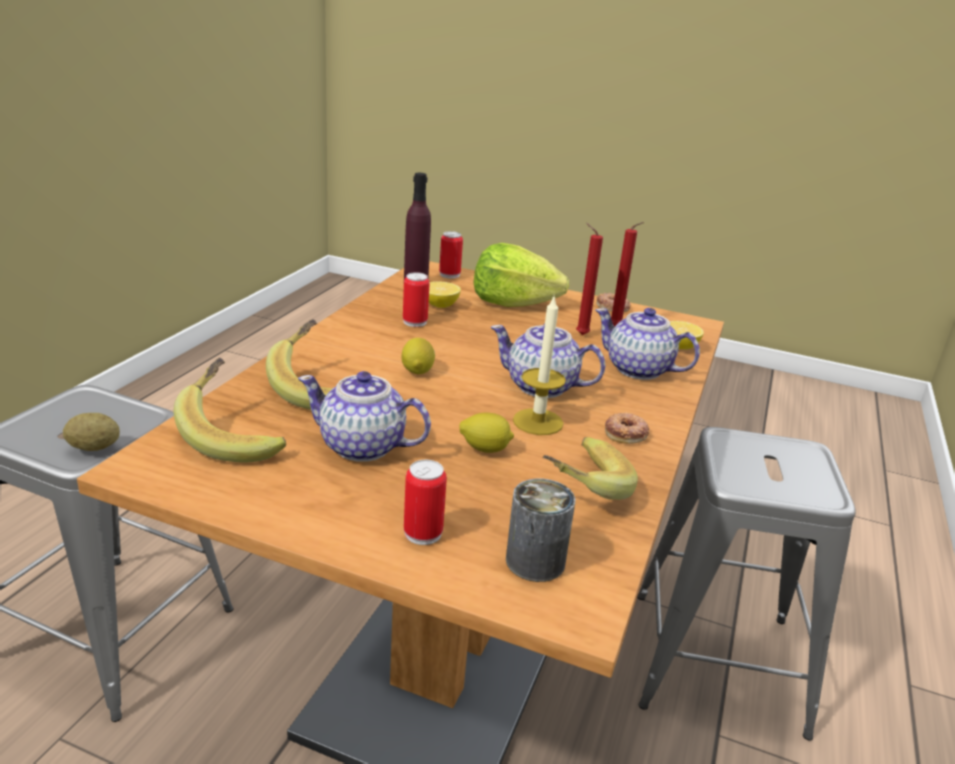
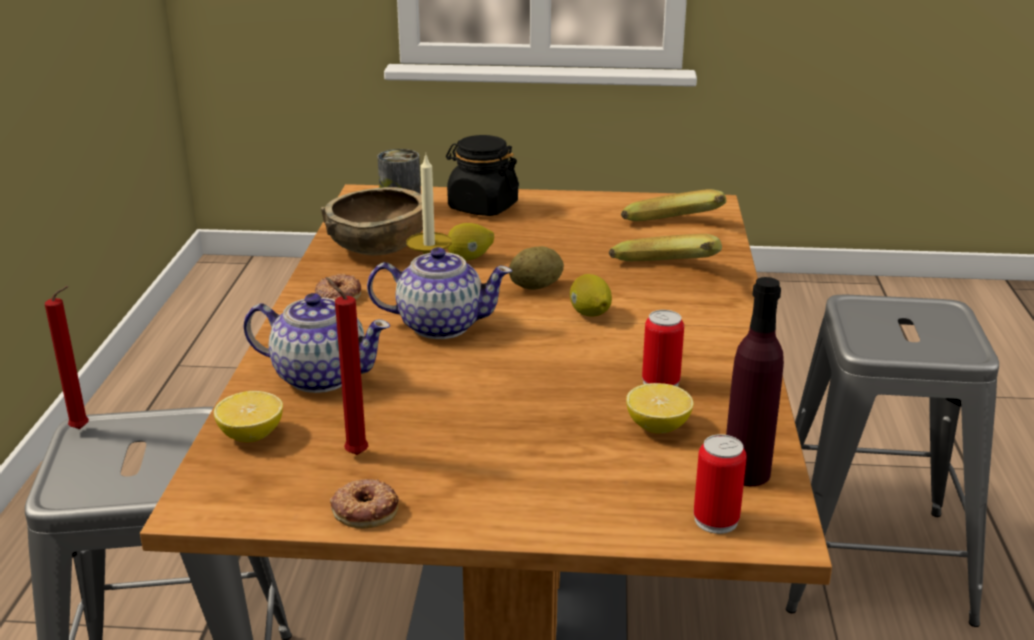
camera: 165 degrees right, 0 degrees up
potato [63,413,120,451] -> potato moved to [509,246,564,290]
teapot [298,371,431,462] -> none
can [404,460,447,545] -> black jar [446,135,519,216]
lettuce [474,243,569,307] -> none
banana [542,437,638,500] -> brown bowl [321,187,423,256]
red candle [576,223,603,335] -> red candle moved to [45,286,89,429]

